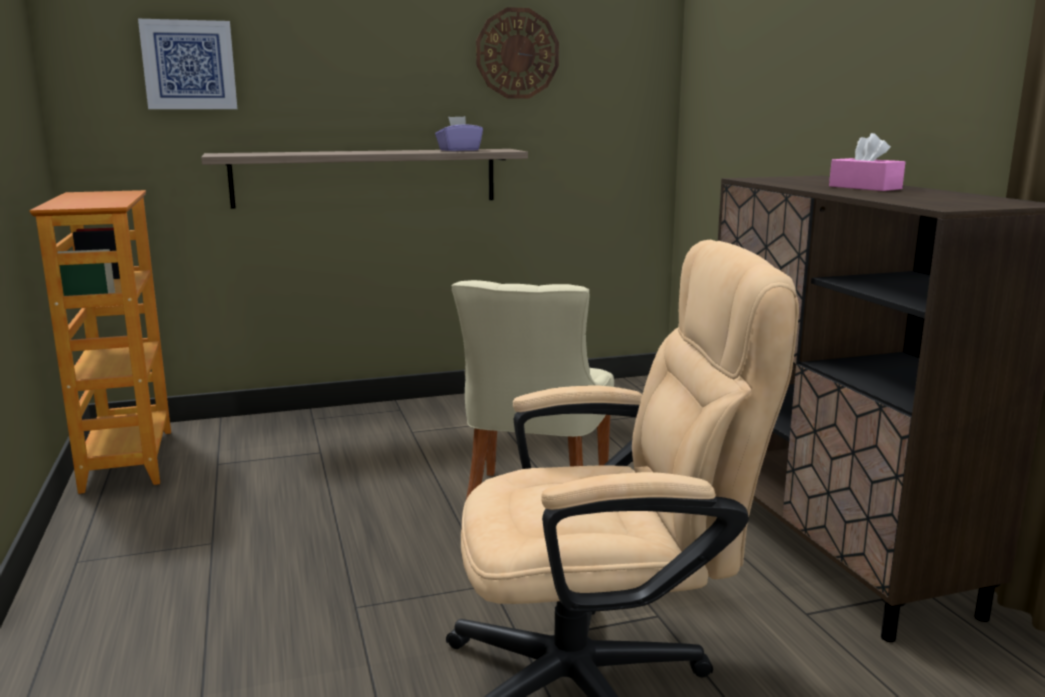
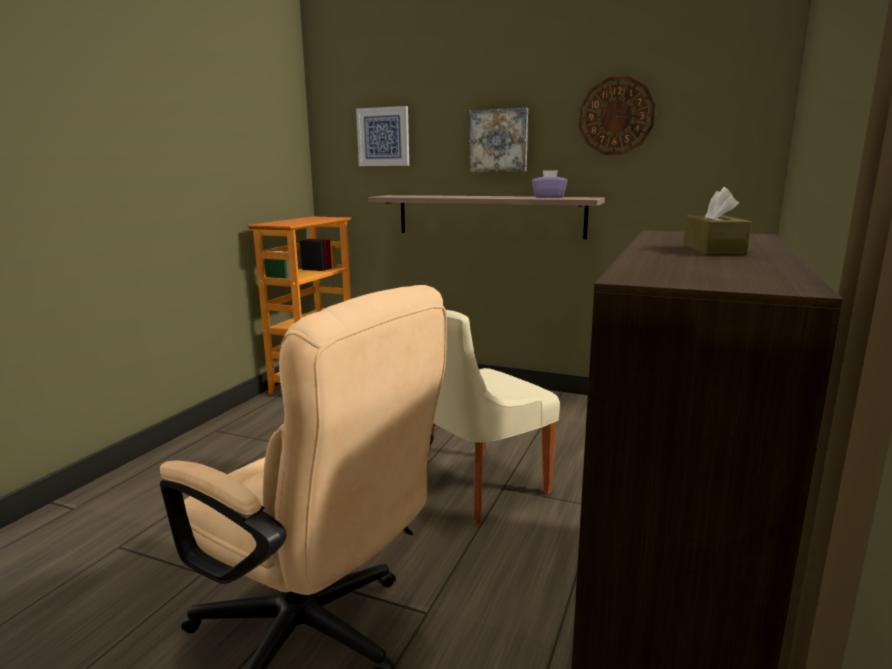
camera: 40 degrees right, 0 degrees up
pink tissue box [829,133,905,191] -> brown tissue box [683,187,752,255]
none -> picture [469,108,528,172]

